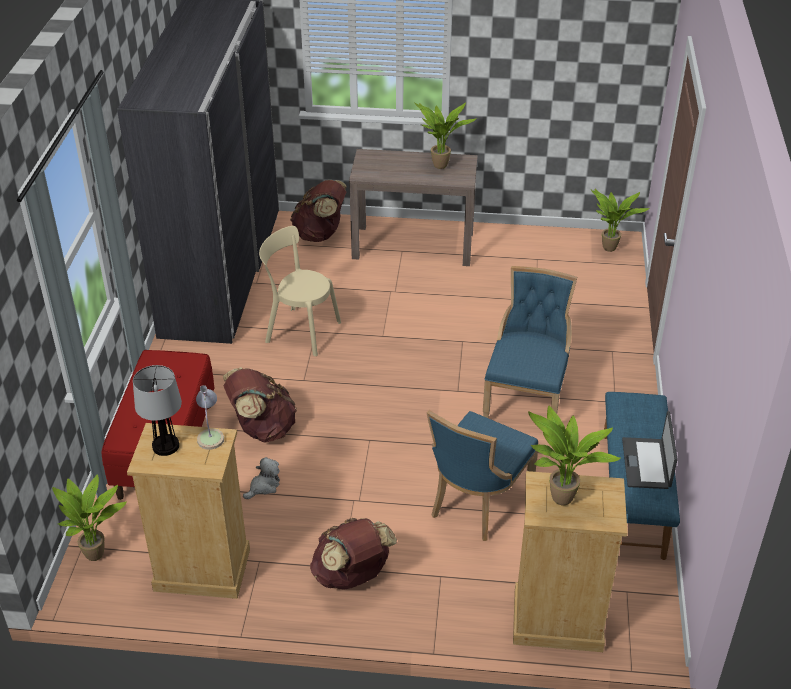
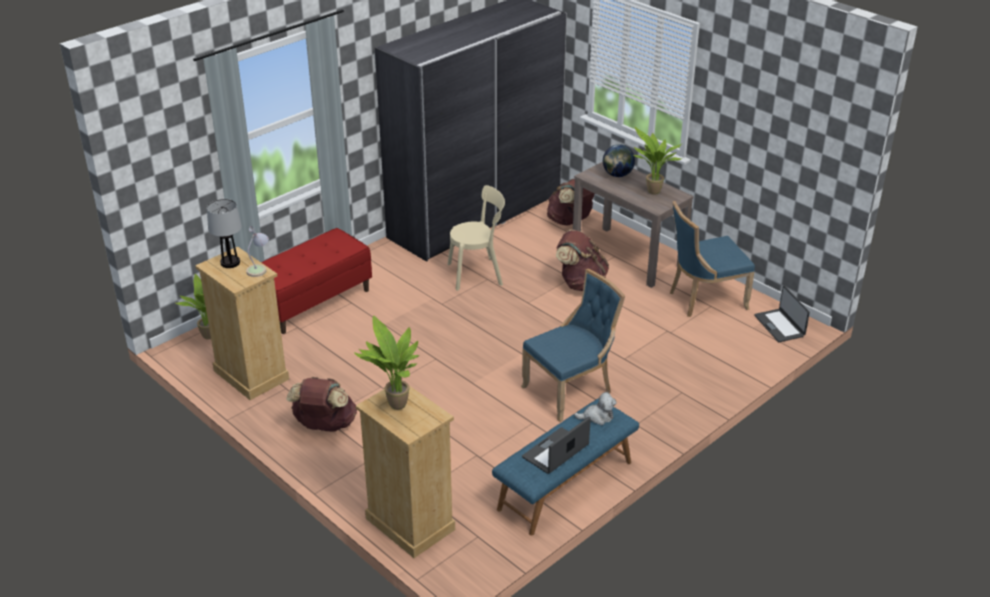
camera: 40 degrees right, 5 degrees down
brown backpack [223,367,297,442] -> brown backpack moved to [556,230,609,291]
plush toy [243,457,280,499] -> plush toy moved to [574,392,617,425]
beige chair [259,226,341,356] -> beige chair turned 105 degrees clockwise [447,185,505,291]
blue chair [427,410,538,541] -> blue chair moved to [670,201,755,317]
potted plant [591,189,649,252] -> laptop [754,286,810,342]
none -> globe [603,144,635,177]

